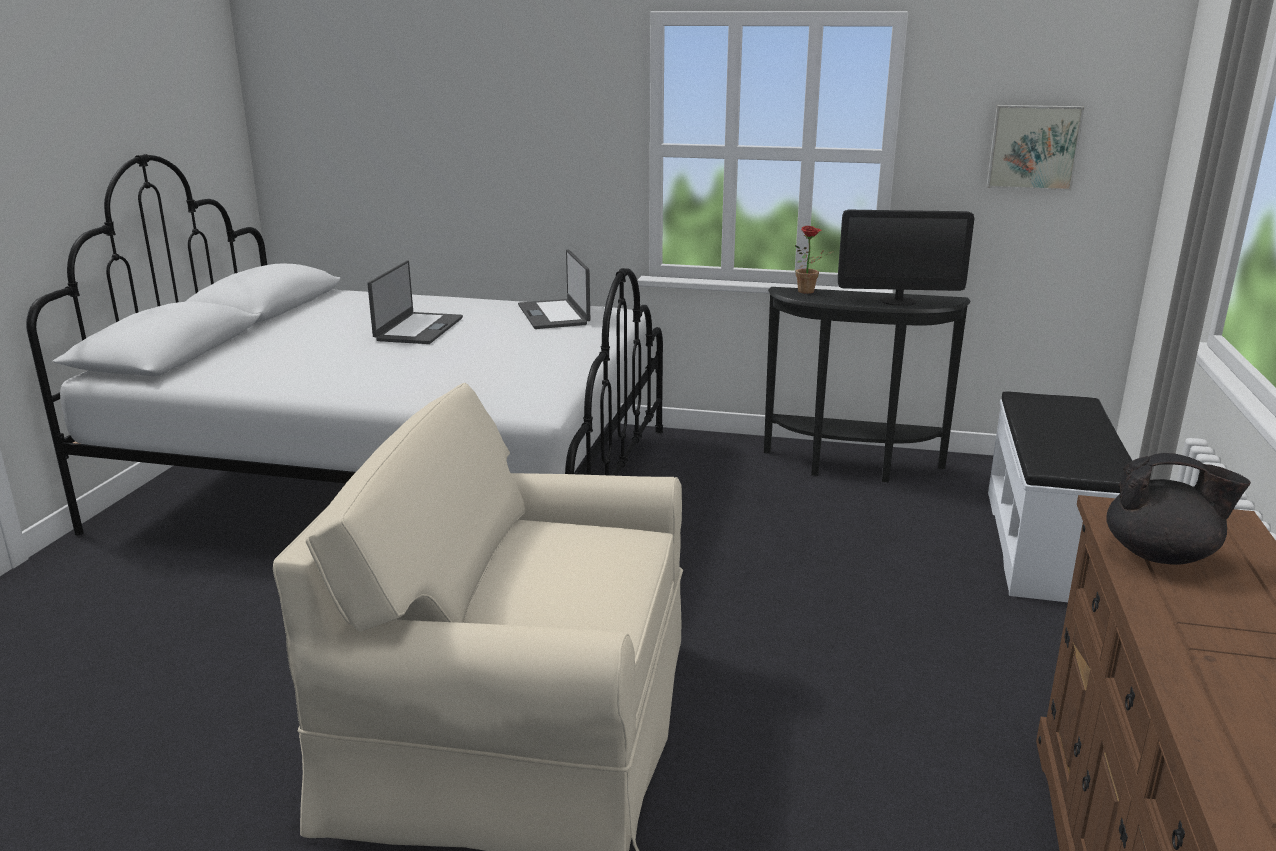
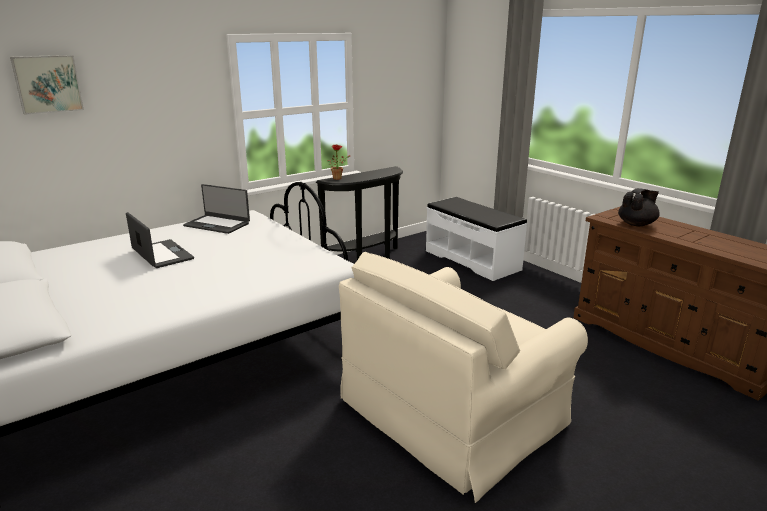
camera: 50 degrees left, 0 degrees up
monitor [838,210,974,306] -> none
picture [986,105,1084,191] -> picture moved to [10,55,84,115]

